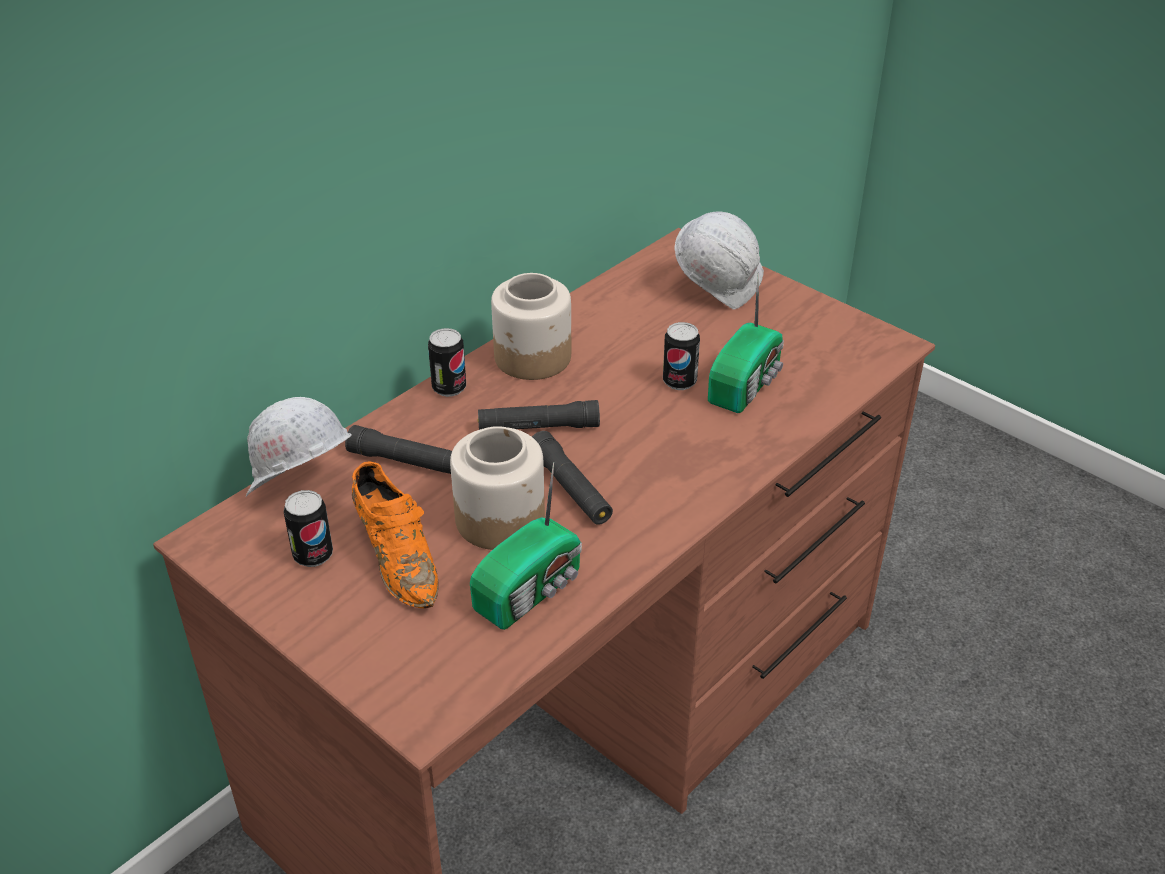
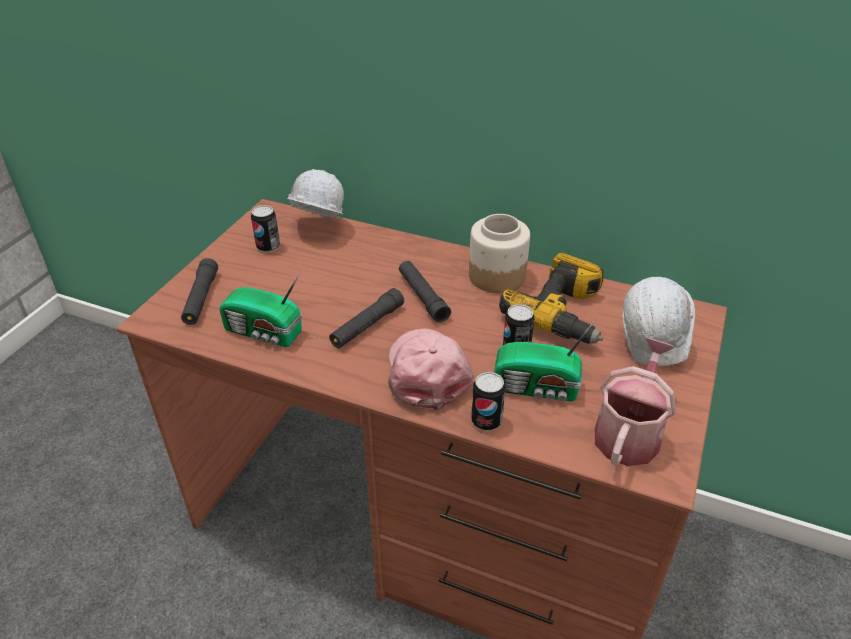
camera: 70 degrees right, 0 degrees up
black flashlight [345,425,452,474] -> black flashlight moved to [181,258,218,325]
orange shoe [352,461,439,608] -> none
can [428,328,466,397] -> can moved to [471,372,506,431]
jar [450,426,545,550] -> none
none -> pink cap [388,328,474,410]
none -> power drill [499,253,604,344]
none -> watering can [595,338,676,466]

